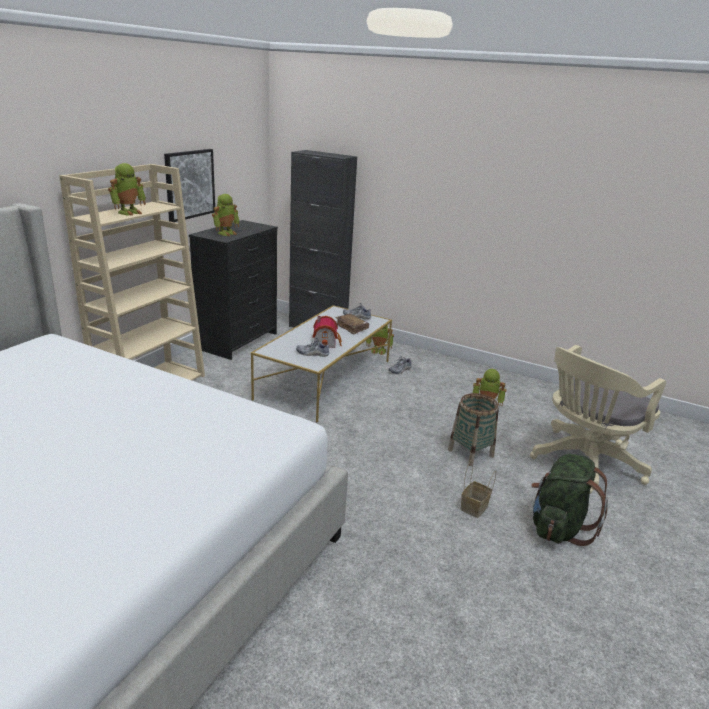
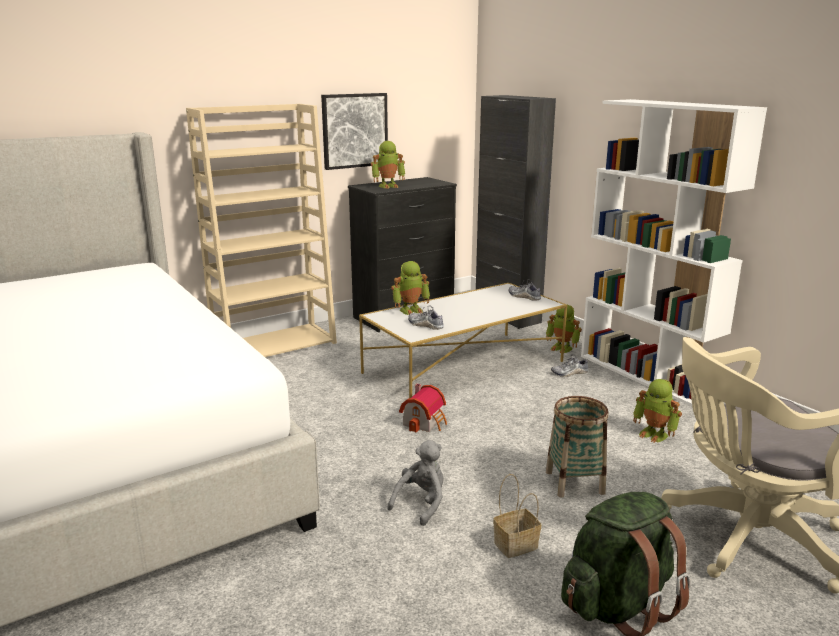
camera: 30 degrees right, 5 degrees down
toy robot [108,163,146,216] -> toy robot moved to [391,261,430,315]
toy house [312,316,342,348] -> toy house moved to [399,384,447,433]
brown book [336,313,369,335] -> none
none -> grey plush toy [387,440,443,526]
none -> white bookcase [581,99,767,406]

